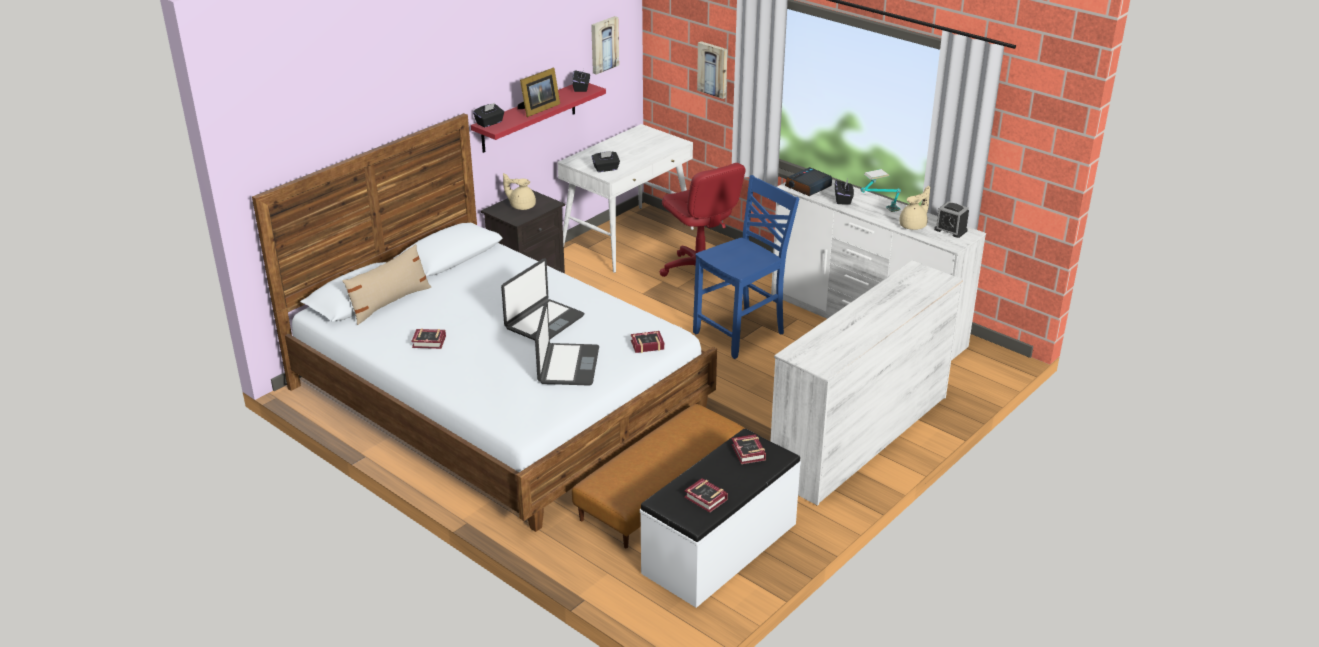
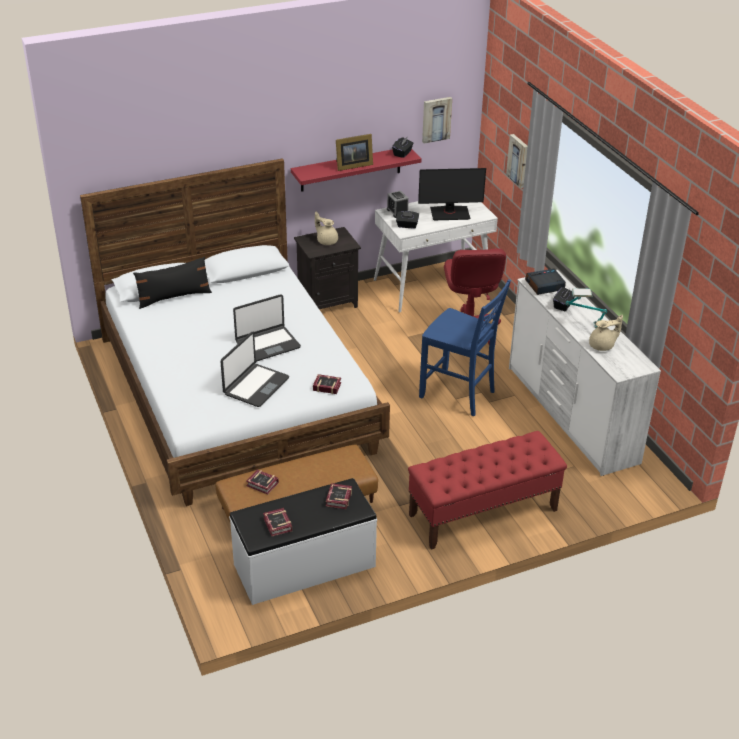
camera: 25 degrees right, 5 degrees up
beige pillow [342,244,431,325] -> black pillow [133,257,212,309]
book [411,328,446,349] -> book moved to [246,470,279,495]
black tissue box [473,103,504,127] -> none
blue chair [693,175,799,359] -> blue chair turned 45 degrees clockwise [419,279,511,416]
white dresser [771,260,963,506] -> red bench [408,431,567,550]
alarm clock [934,201,969,238] -> alarm clock moved to [387,191,409,218]
none -> monitor [418,168,486,220]

